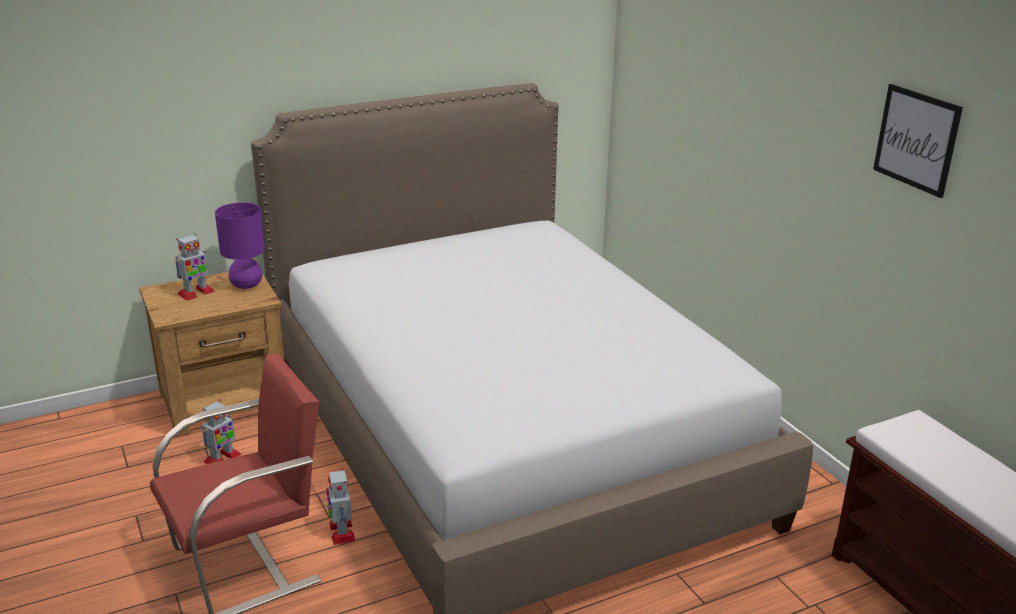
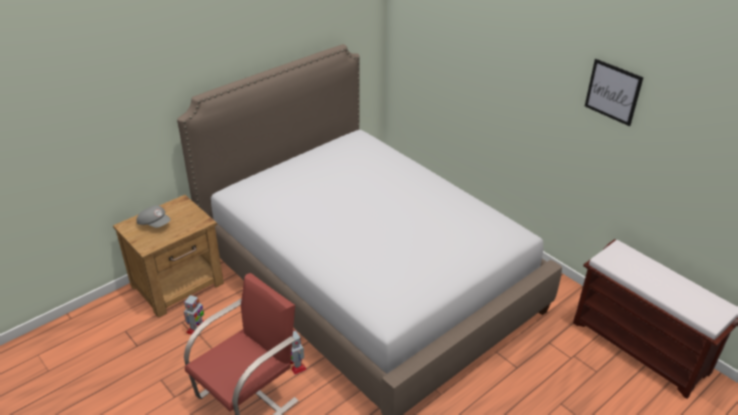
camera: 15 degrees left, 10 degrees up
toy robot [174,233,215,301] -> grey cap [136,205,171,228]
purple table lamp [215,202,265,289] -> none

